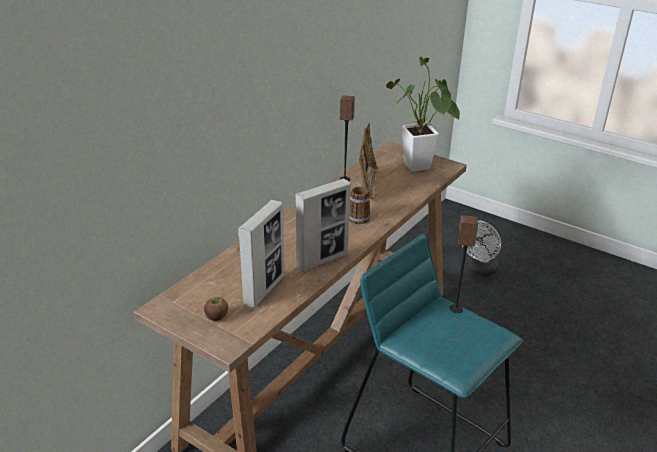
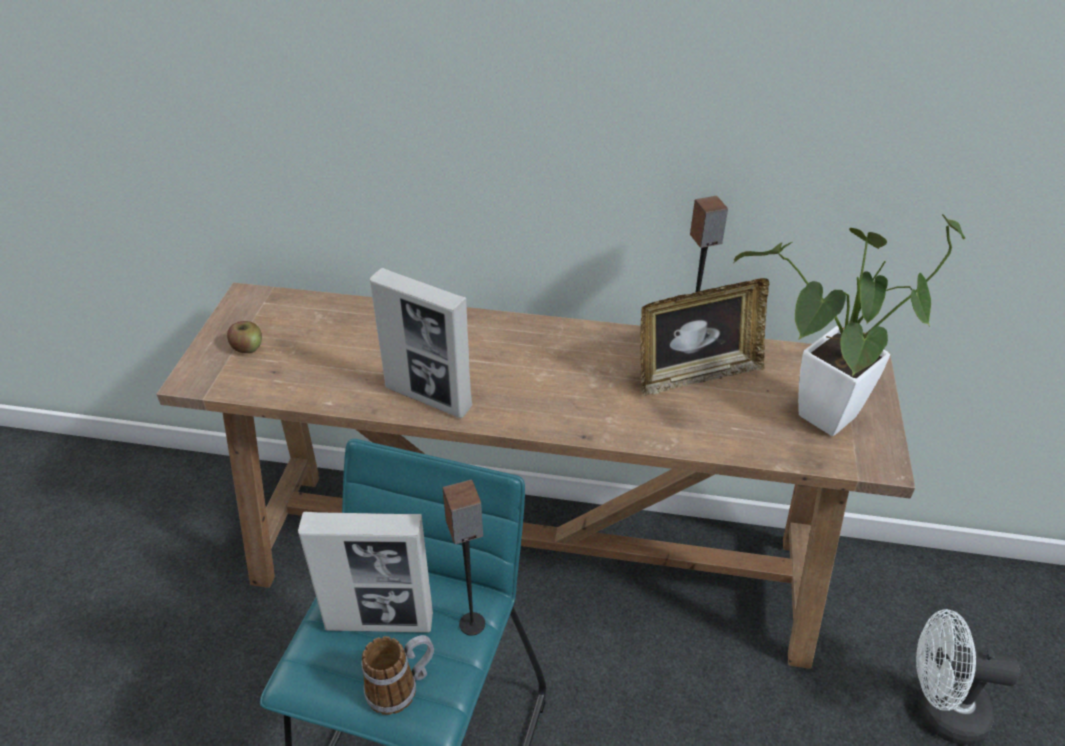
camera: 65 degrees right, 10 degrees up
picture frame [238,200,284,308] -> picture frame moved to [298,512,433,633]
mug [349,183,370,224] -> mug moved to [362,635,434,715]

